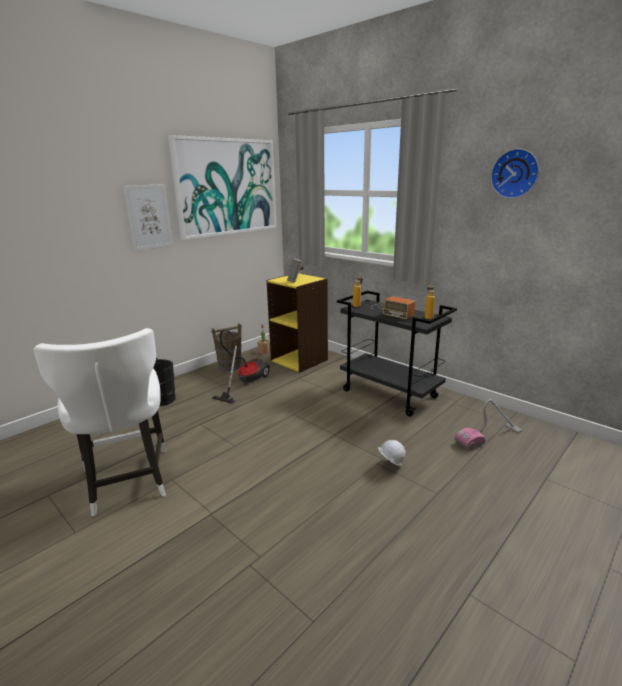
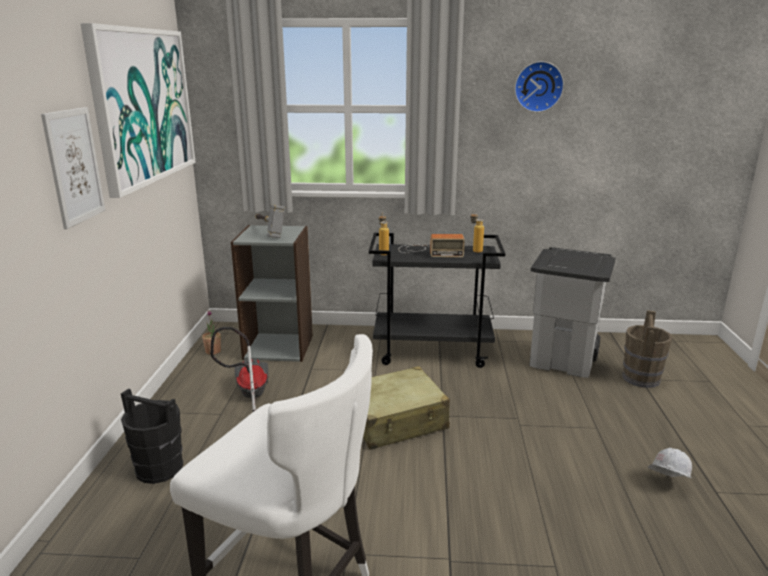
camera: 40 degrees left, 0 degrees up
brown bucket [211,323,242,371] -> brown bucket moved to [622,310,673,388]
yellow bookcase [267,273,328,373] -> grey bookcase [231,225,313,362]
white hard hat [378,440,406,466] -> white hard hat moved to [647,448,692,478]
vacuum cleaner [455,399,522,450] -> grey trash can [529,247,616,378]
none -> beige suitcase [363,366,450,450]

